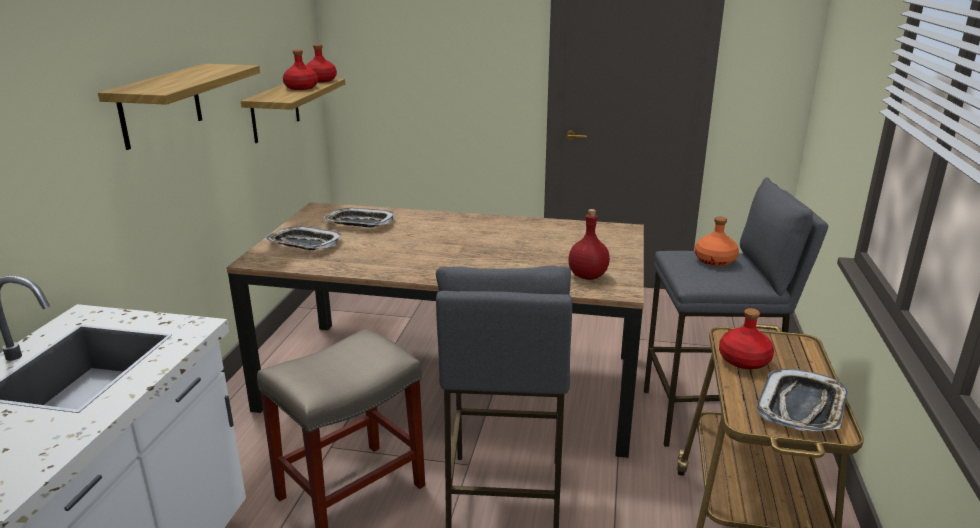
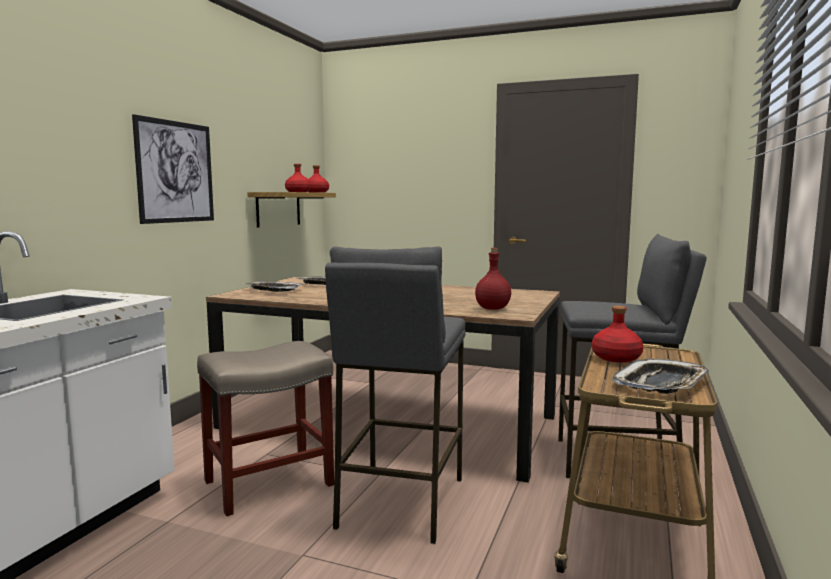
camera: 10 degrees right, 15 degrees down
shelf [98,64,260,150] -> picture [132,114,214,224]
orange bottle [695,216,739,266] -> none

